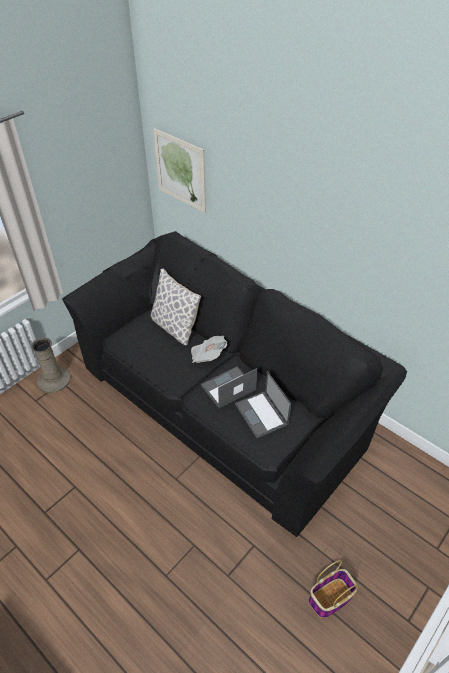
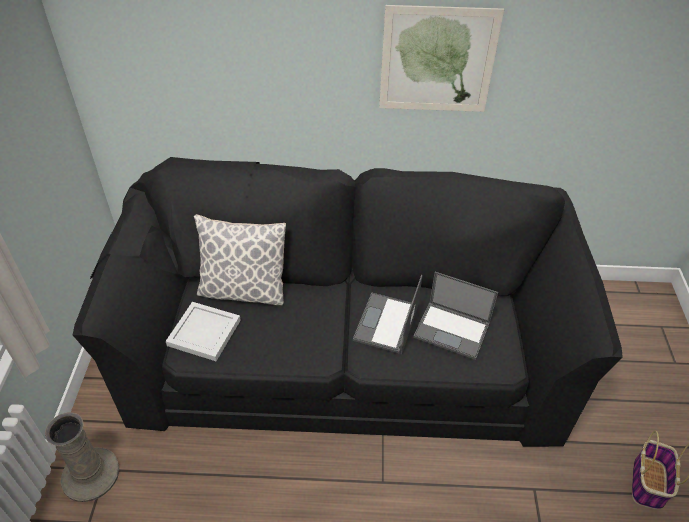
camera: 40 degrees left, 0 degrees up
picture [153,128,206,213] -> picture moved to [379,5,504,112]
newspaper [191,336,227,363] -> none
none -> white tray [166,302,241,361]

